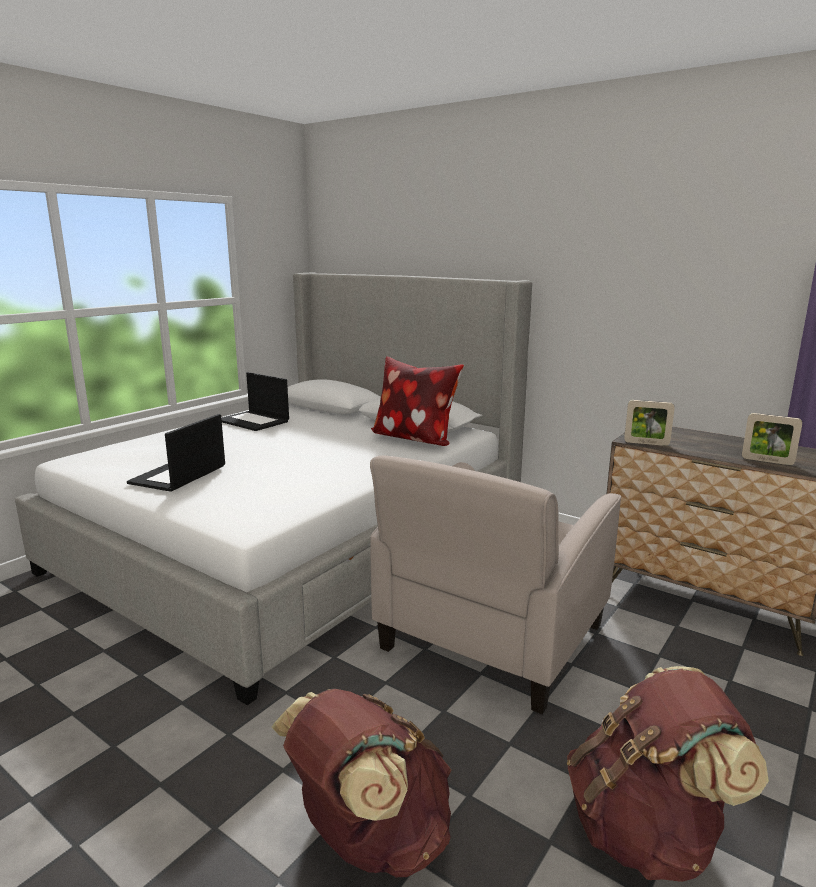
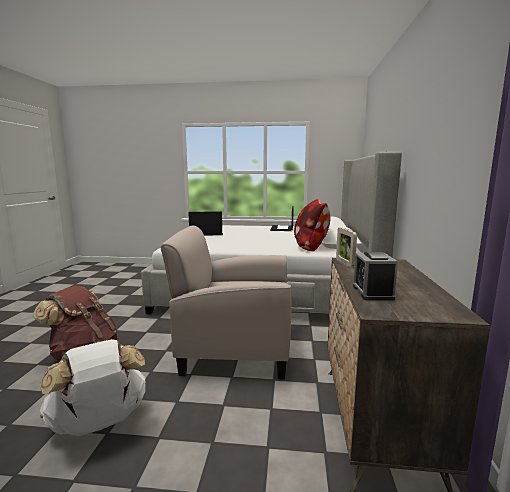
camera: 60 degrees right, 5 degrees down
brown backpack [567,666,769,882] -> white backpack [40,339,147,436]
picture frame [742,413,802,465] -> alarm clock [353,252,398,301]

